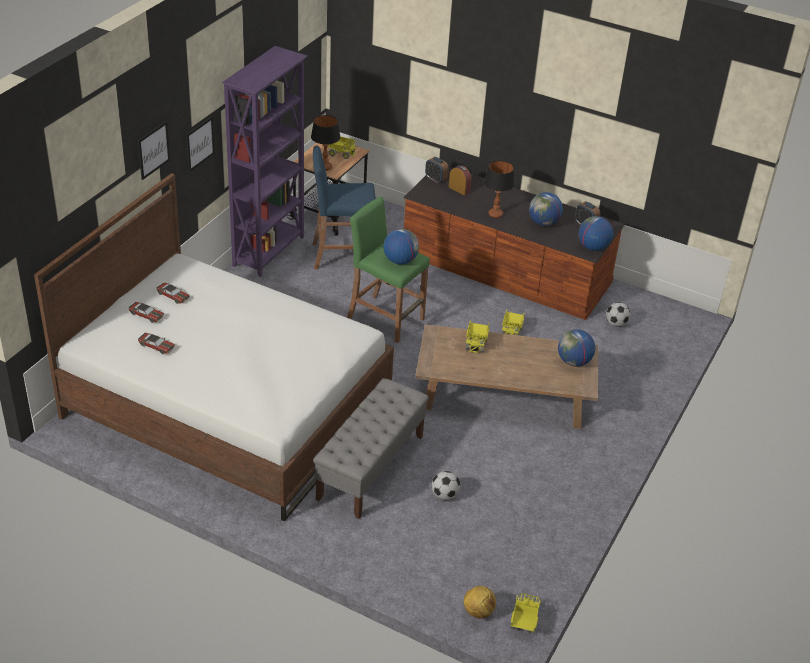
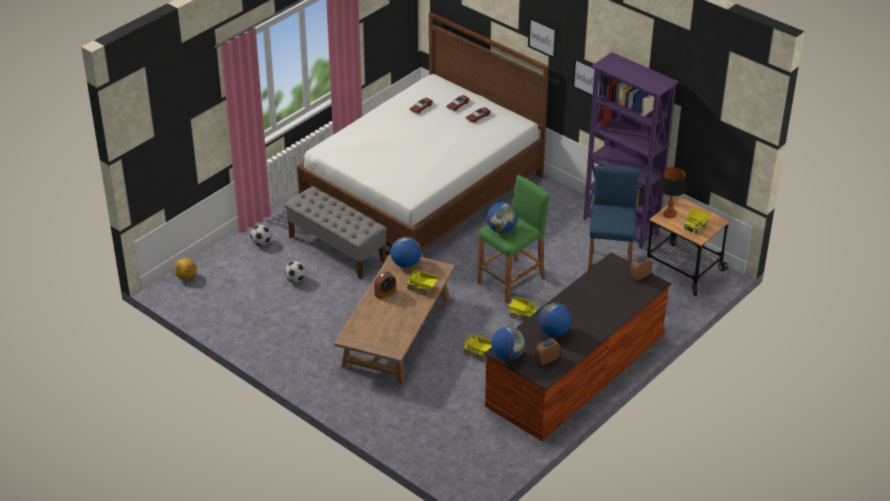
camera: 105 degrees right, 0 degrees up
alarm clock [449,165,471,195] -> alarm clock moved to [374,271,396,299]
table lamp [484,161,515,218] -> none
toy truck [510,593,541,633] -> toy truck moved to [507,296,537,320]
globe [558,329,595,367] -> globe moved to [391,237,421,268]
football [606,302,630,327] -> football moved to [250,224,271,246]

